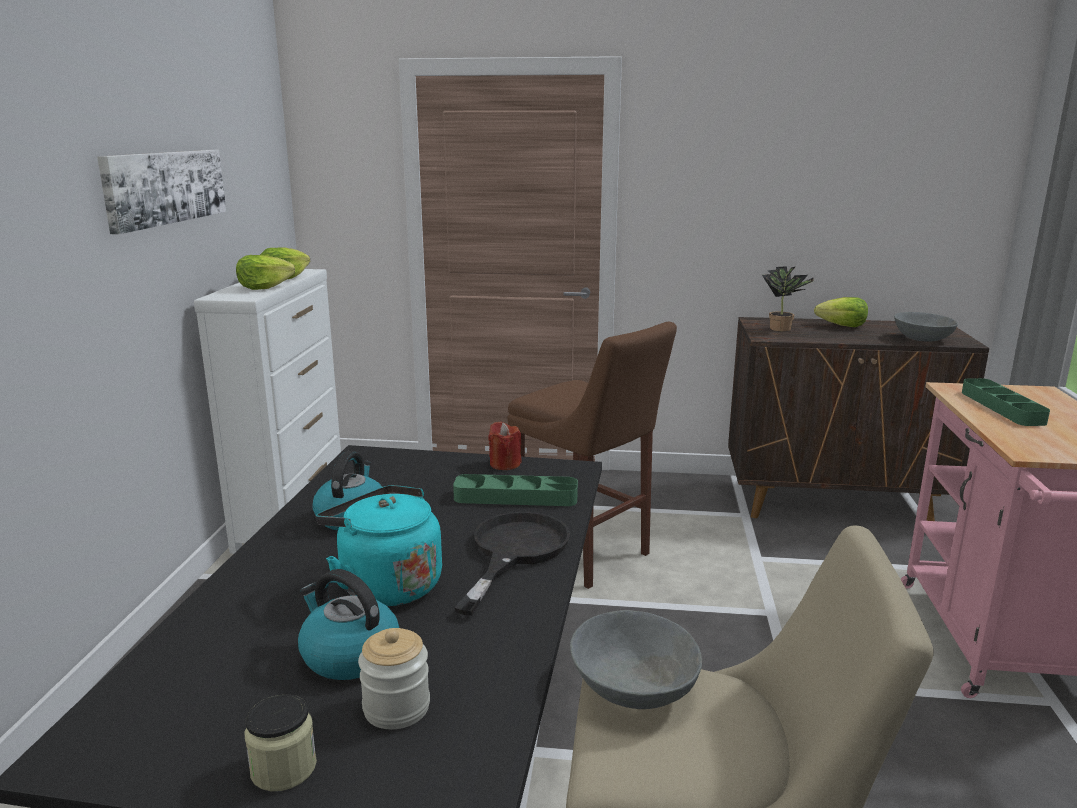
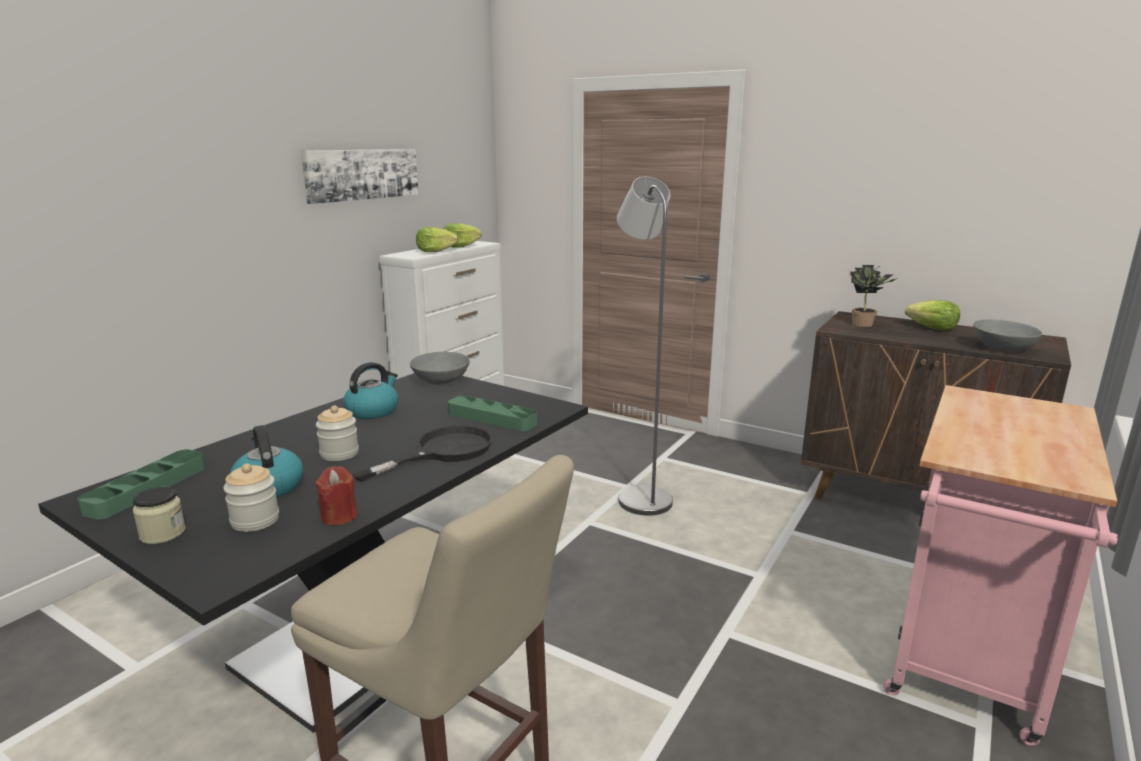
camera: 25 degrees right, 0 degrees up
turquoise kettle [316,485,442,606] -> jar [316,406,359,461]
red candle [488,422,521,470] -> red candle moved to [315,466,358,526]
brown stool [507,322,677,589] -> grey floor lamp [617,177,673,516]
grey bowl [570,610,702,709] -> grey bowl moved to [410,352,470,385]
green tray [962,378,1050,426] -> green tray moved to [78,449,205,520]

